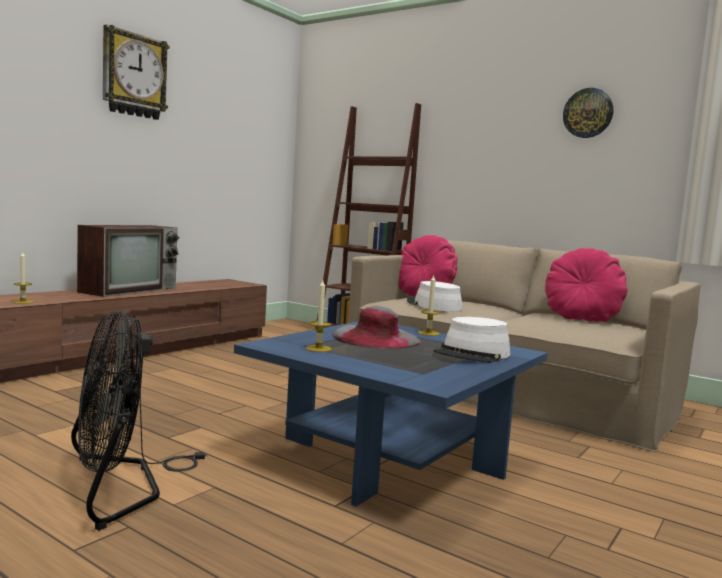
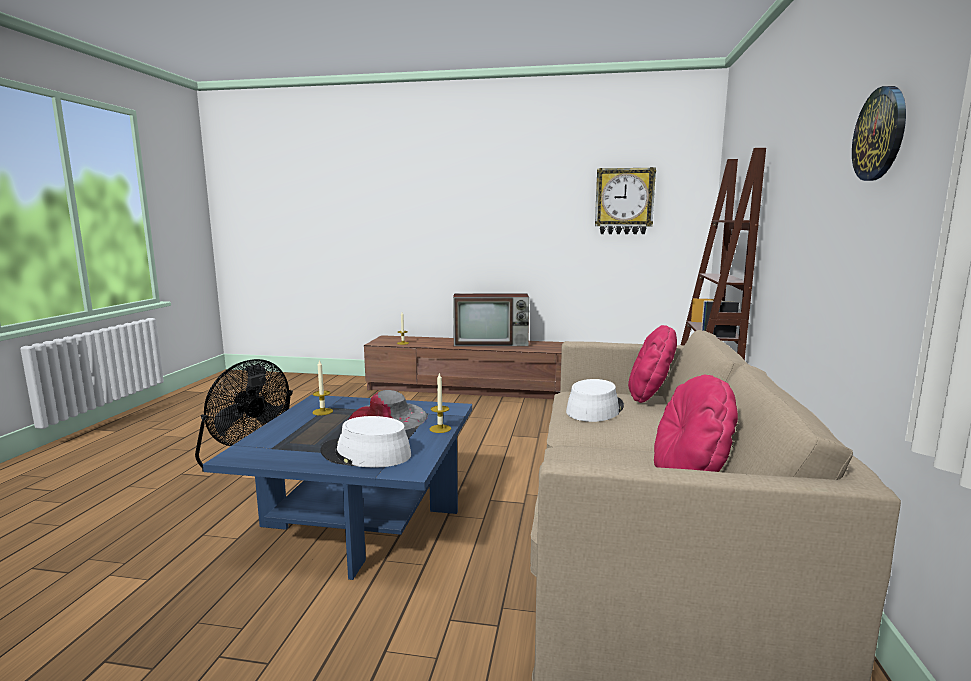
camera: 65 degrees right, 5 degrees up
wall clock [103,25,169,120] -> wall clock moved to [595,167,656,234]

